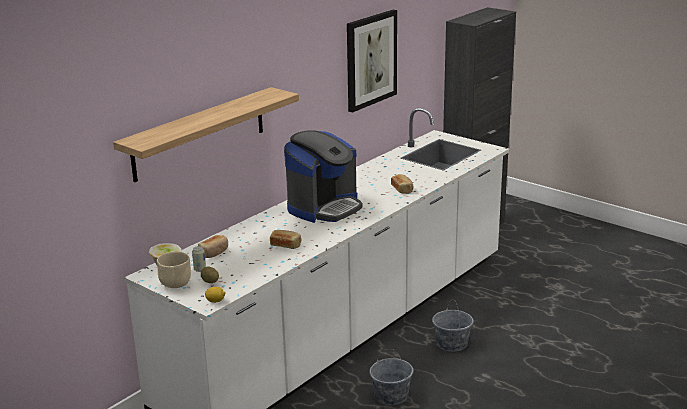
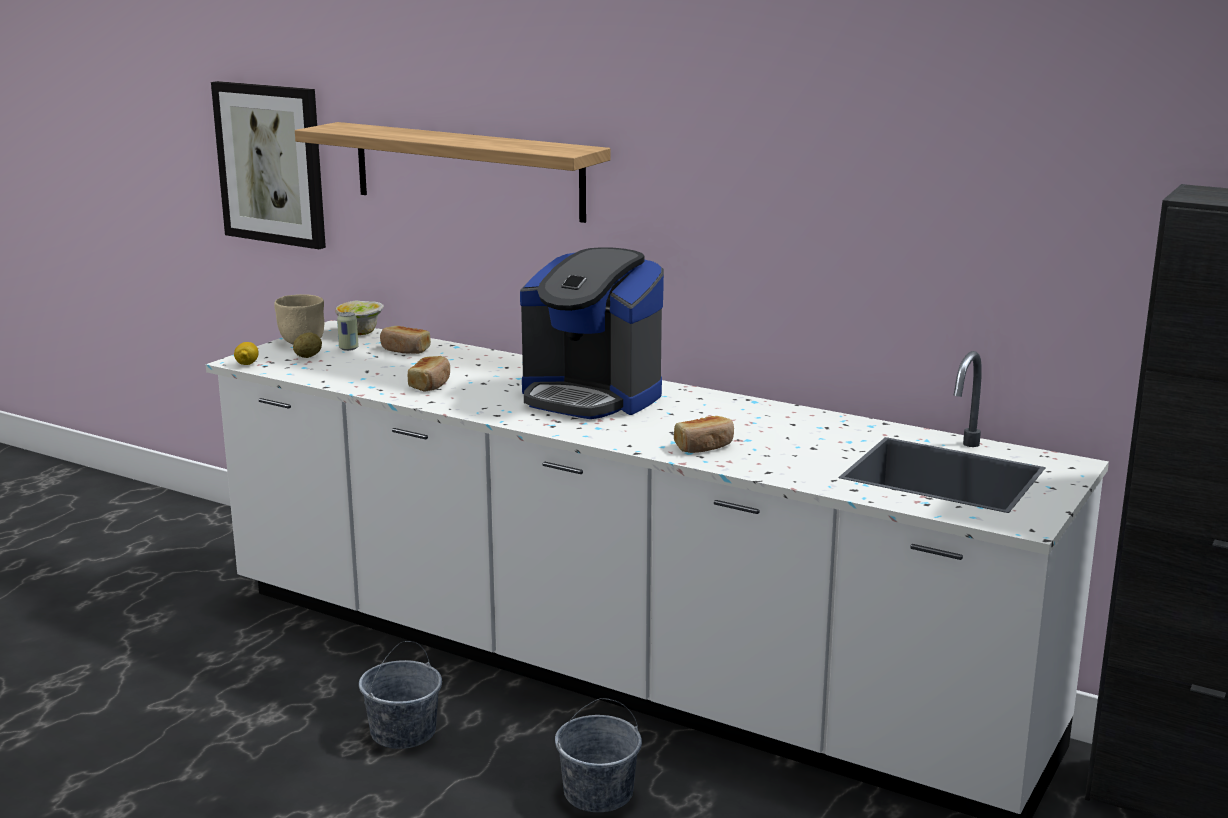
camera: 80 degrees right, 5 degrees down
picture [347,10,397,113] -> picture moved to [211,81,326,249]

